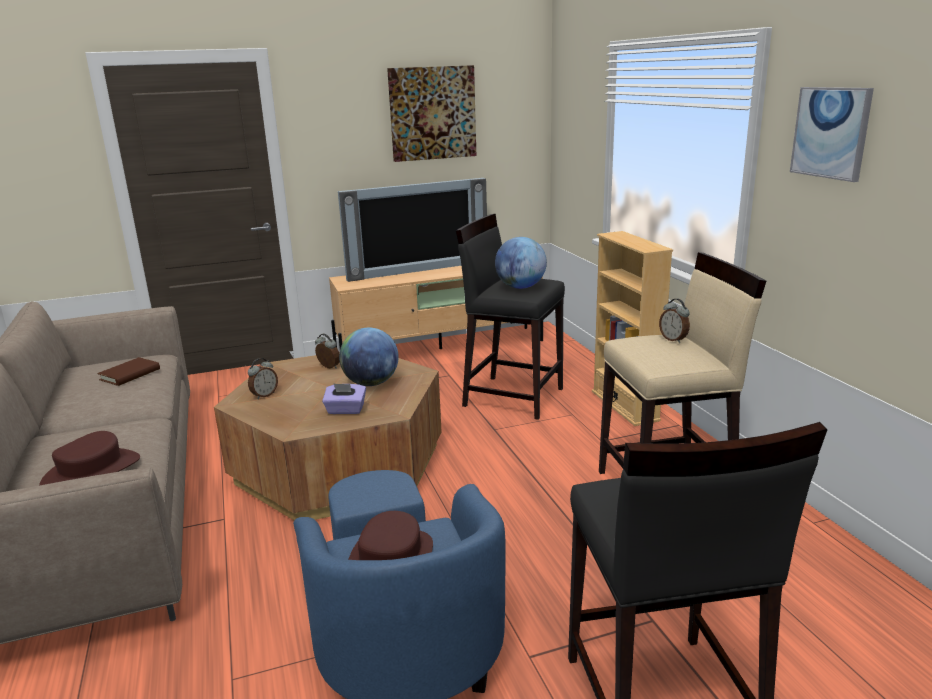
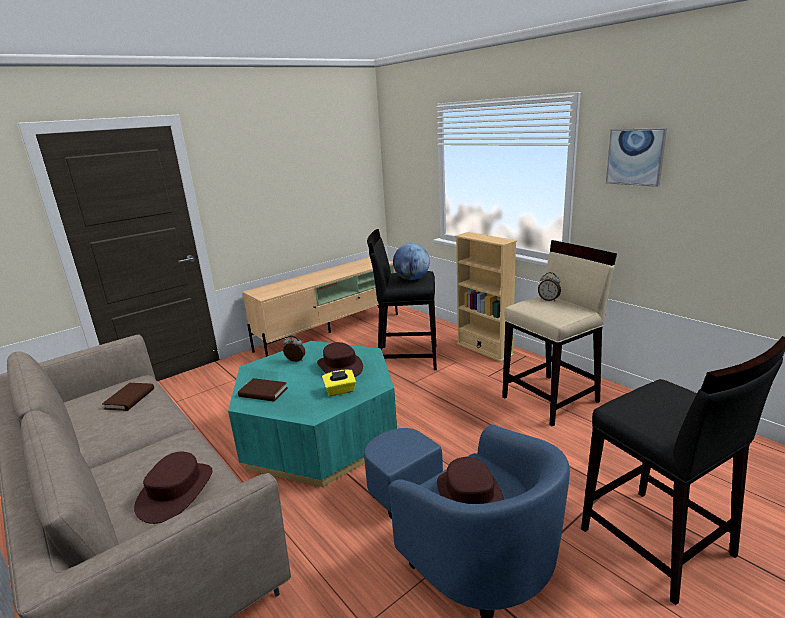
camera: 20 degrees left, 0 degrees up
brown coffee table [214,352,442,520] -> turquoise coffee table [228,341,397,487]
alarm clock [248,358,278,399] -> brown book [238,378,288,402]
purple tissue box [322,383,366,414] -> yellow tissue box [322,369,356,396]
television [338,178,487,282] -> none
globe [339,328,399,386] -> brown hat [317,342,363,377]
picture [387,65,476,162] -> none

